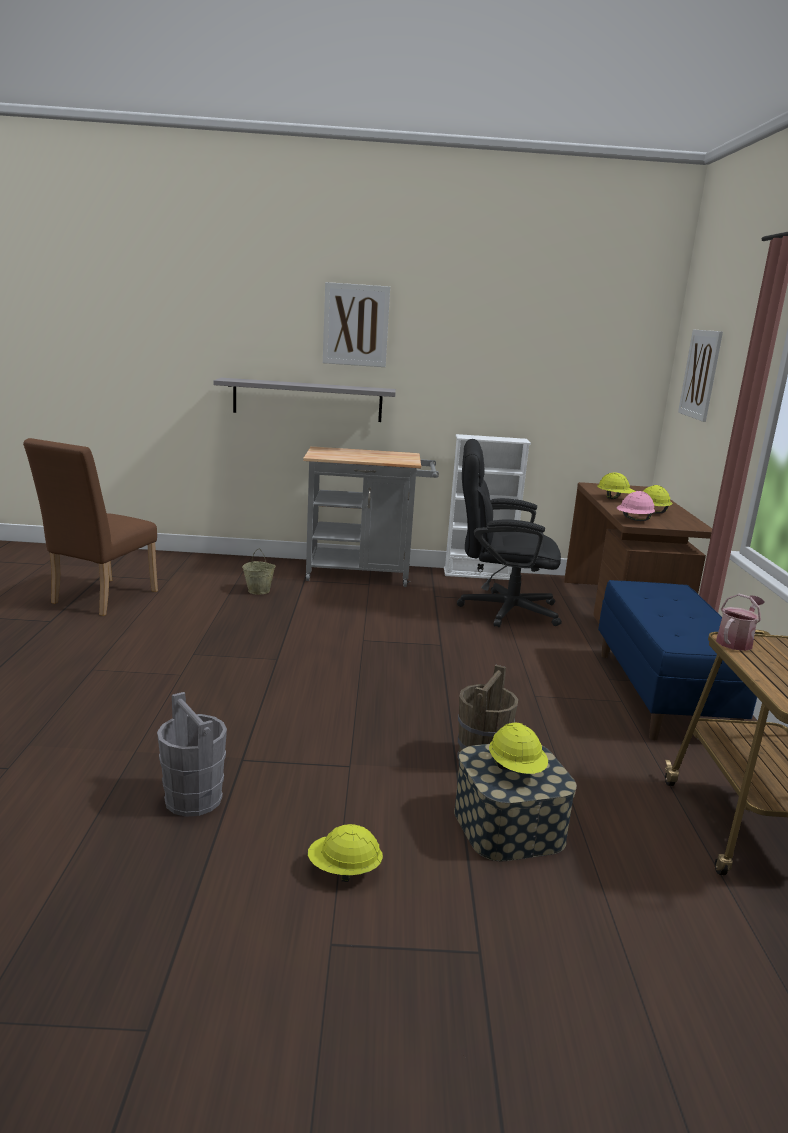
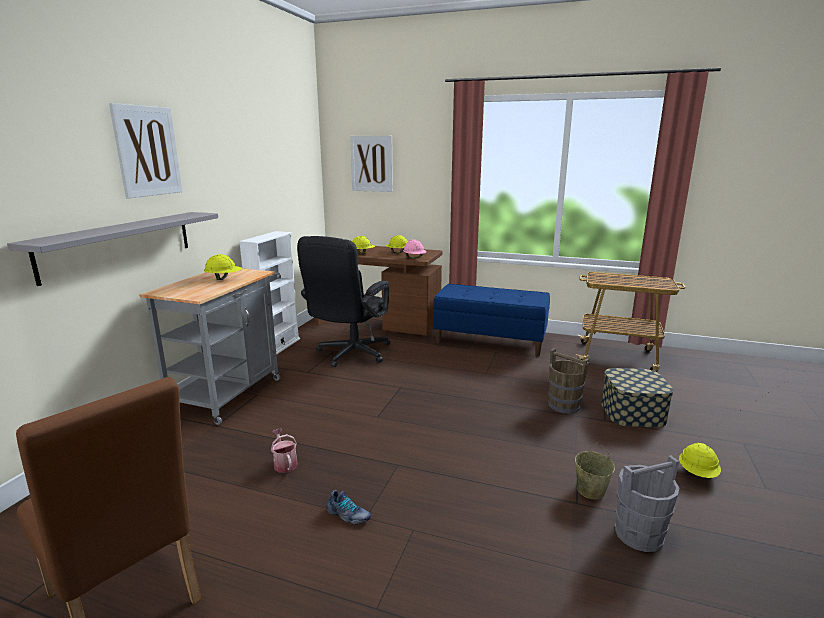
camera: 70 degrees left, 0 degrees up
beige bucket [242,549,276,595] -> beige bucket moved to [575,443,615,500]
yellow hard hat [489,723,548,774] -> yellow hard hat moved to [204,254,242,280]
watering can [716,594,764,651] -> watering can moved to [271,428,297,473]
none -> shoe [327,490,371,525]

